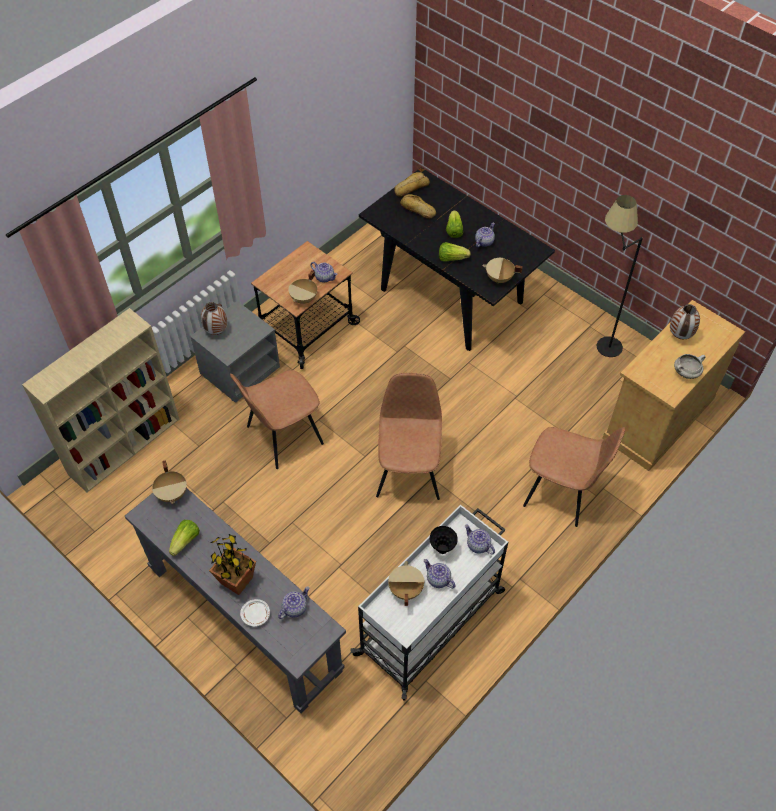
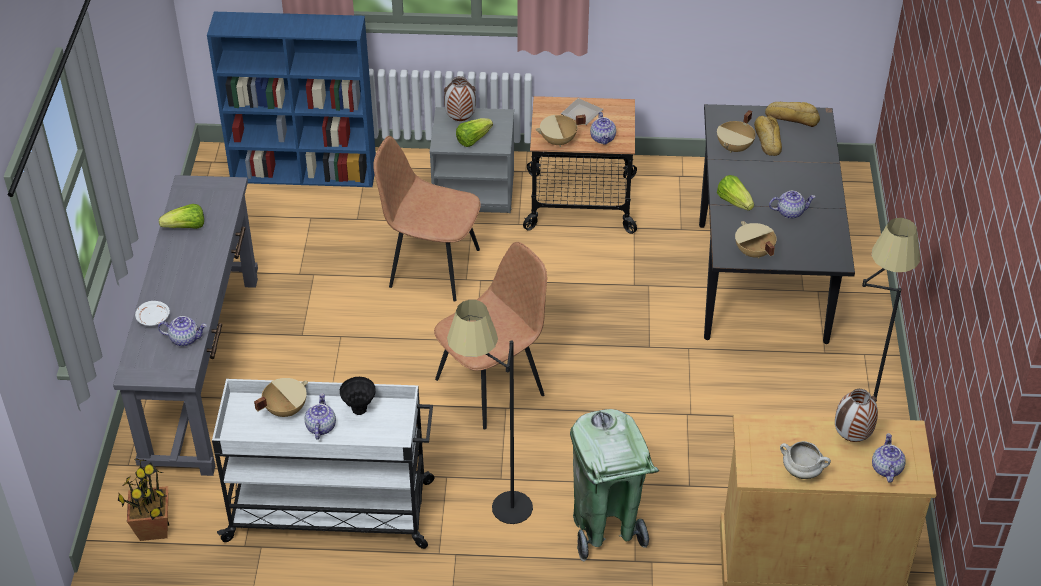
camera: 50 degrees right, 10 degrees down
beige bookcase [22,308,179,493] -> blue bookcase [207,12,376,187]
beige cooking pot [152,460,187,504] -> beige cooking pot moved to [717,110,756,153]
potted plant [209,534,256,595] -> potted plant moved to [118,458,169,541]
lettuce [446,210,463,238] -> lettuce moved to [456,118,493,147]
teapot [465,524,495,555] -> teapot moved to [872,433,906,483]
brown chair [523,427,625,527] -> green trash can [570,409,659,562]
none -> black floor lamp [447,300,533,524]
none -> plate [561,98,603,125]

